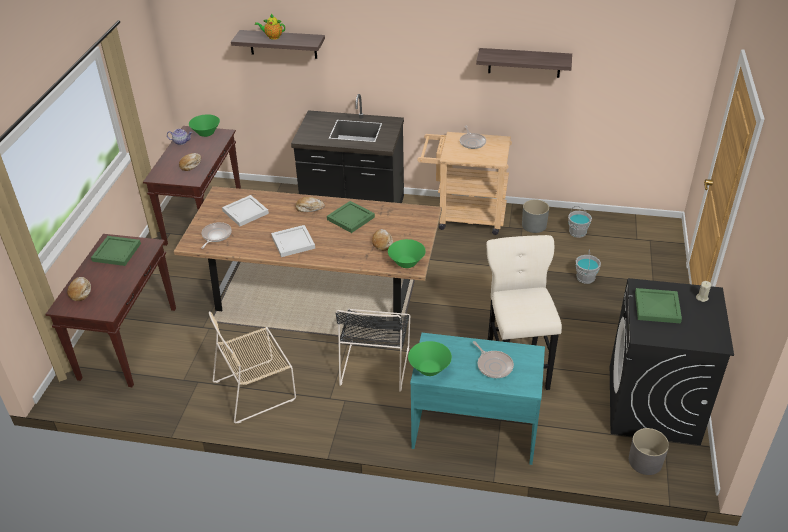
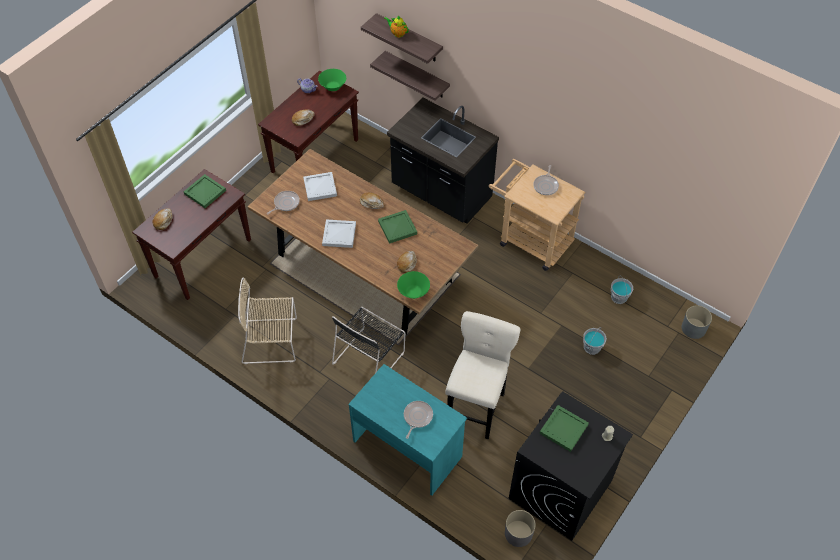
camera: 25 degrees right, 15 degrees up
green bowl [408,341,452,376] -> none
frying pan [473,341,514,378] -> frying pan turned 150 degrees counterclockwise [404,401,433,439]
shelf [476,48,572,78] -> shelf moved to [370,51,450,101]
grey planter [522,199,549,233] -> grey planter moved to [682,305,712,339]

